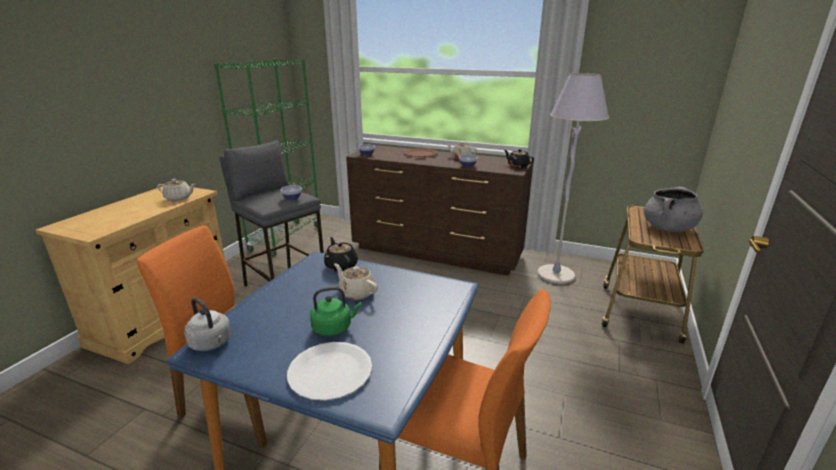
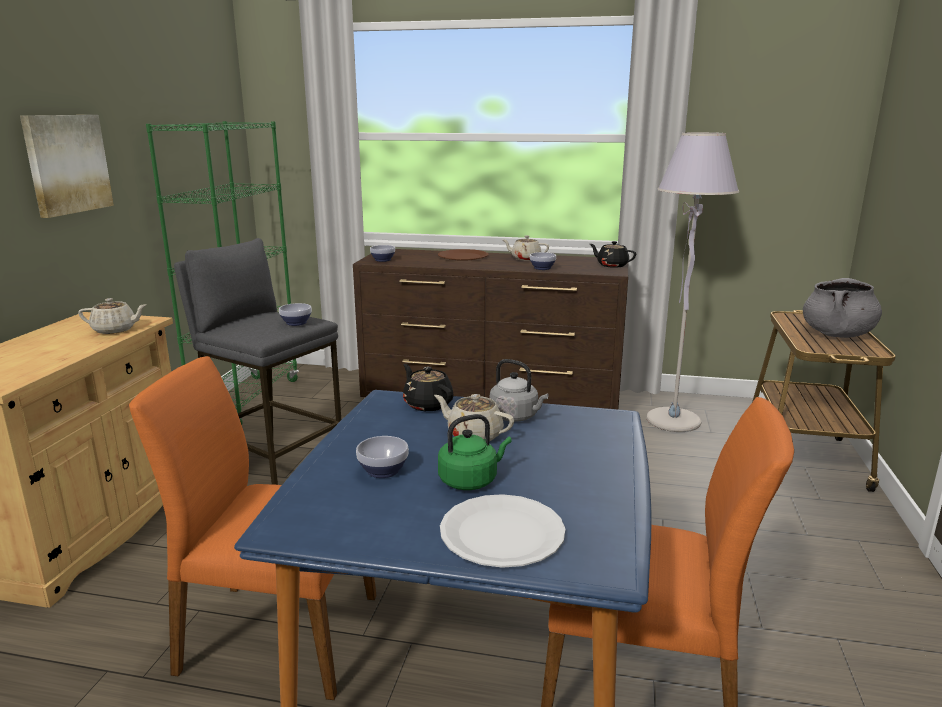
camera: 10 degrees left, 5 degrees down
grey kettle [184,298,231,351] -> grey kettle moved to [490,359,549,422]
none -> picture [20,115,114,218]
none -> bowl [356,436,409,478]

